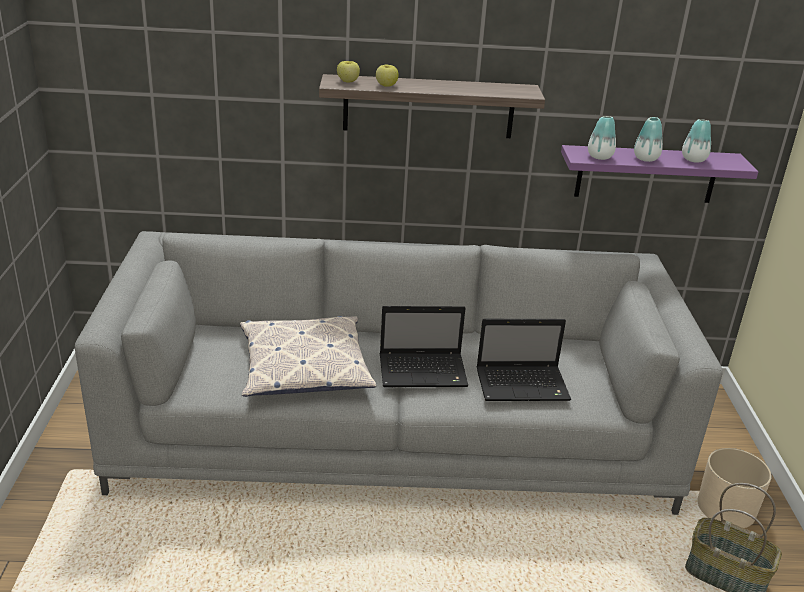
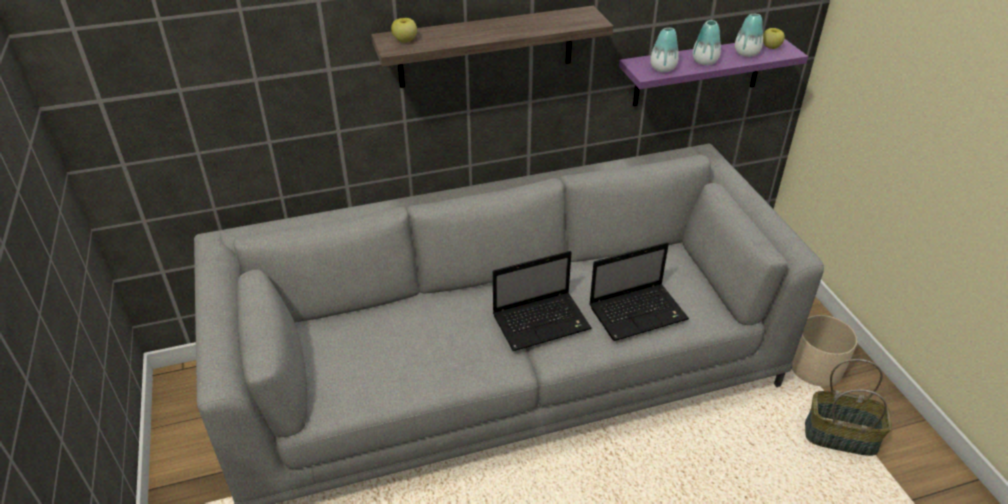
camera: 15 degrees left, 10 degrees up
pillow [240,316,376,397] -> none
apple [376,65,399,87] -> apple moved to [763,28,785,49]

